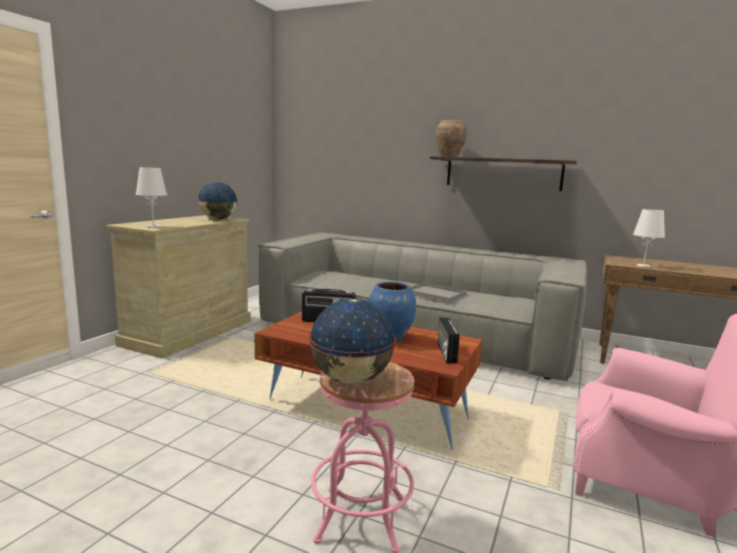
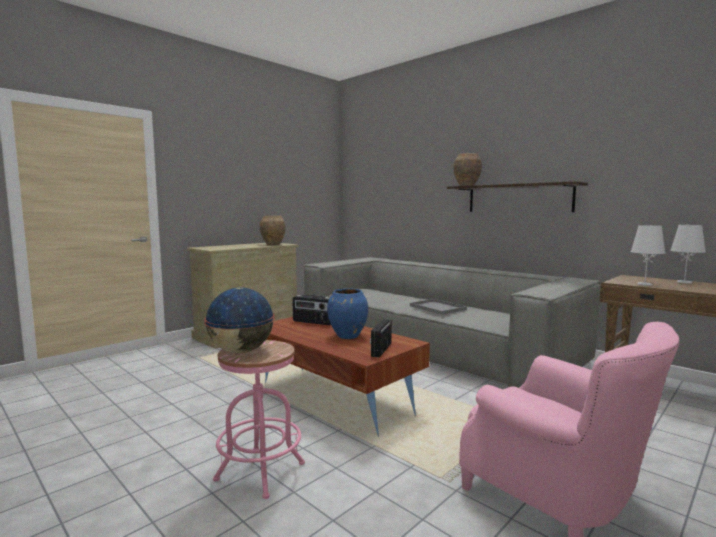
camera: 20 degrees right, 5 degrees down
white table lamp [136,167,167,227] -> white table lamp moved to [670,225,706,284]
globe [197,182,238,220] -> brown vase [260,215,286,245]

